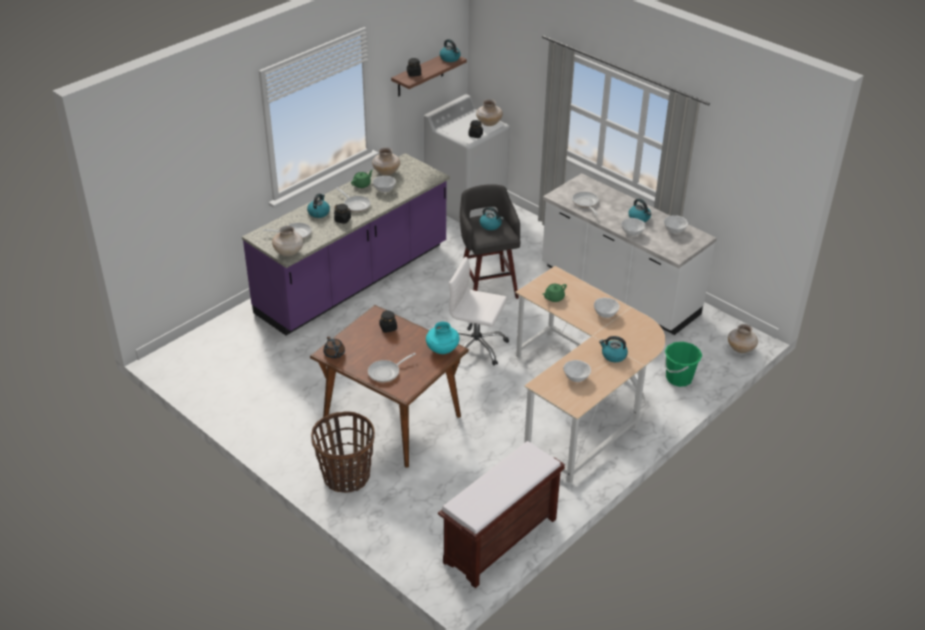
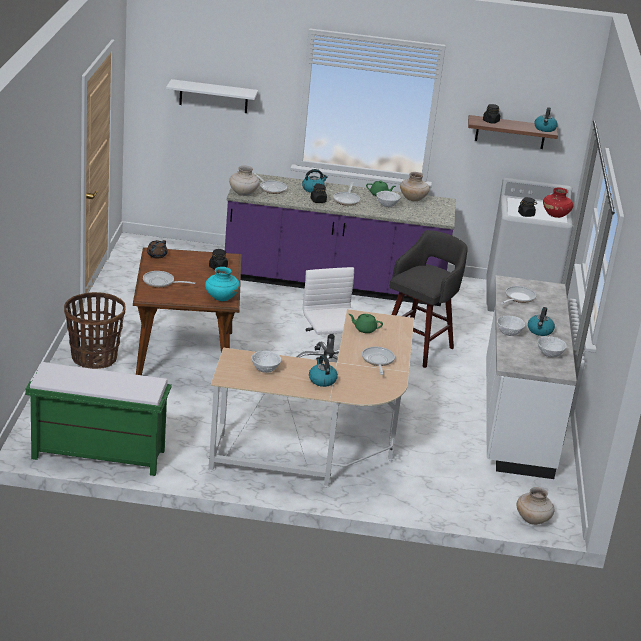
camera: 50 degrees right, 10 degrees down
brown bench [438,441,565,588] -> green bench [25,362,172,476]
beige vase [476,99,503,126] -> red vase [543,188,573,218]
kettle [480,207,504,230] -> none
white bowl [594,298,620,318] -> frying pan [362,347,395,375]
green bucket [664,342,702,387] -> none
none -> white shelf [166,79,258,113]

